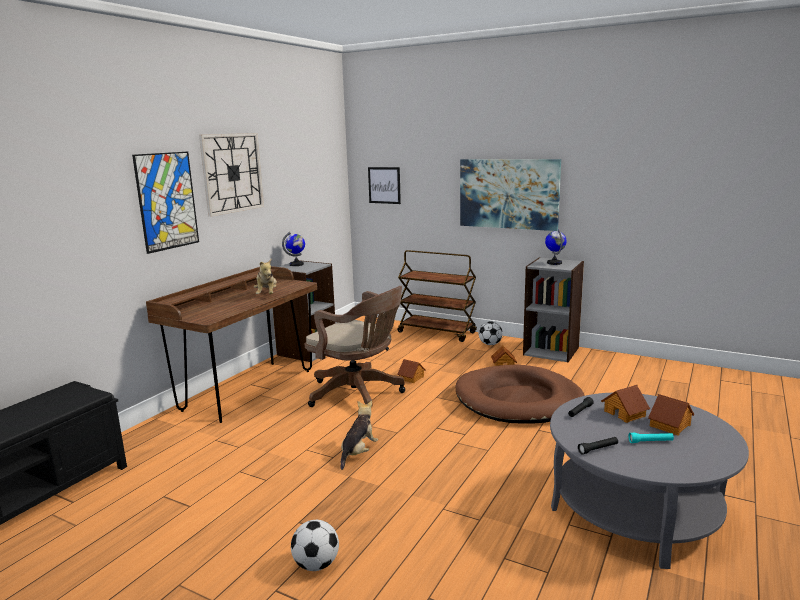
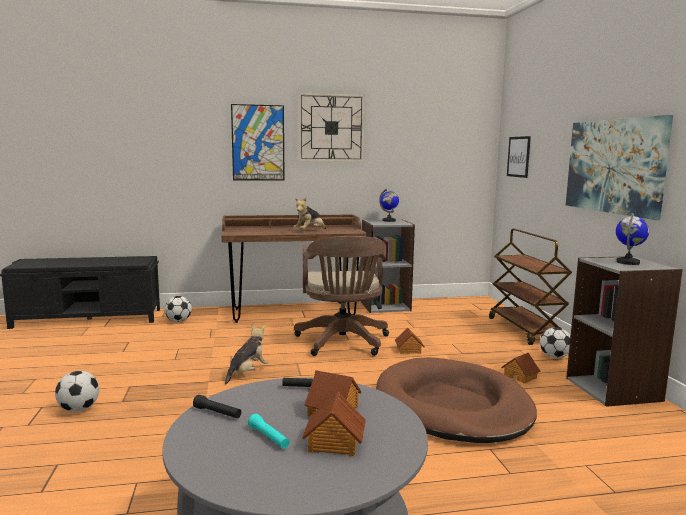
camera: 50 degrees right, 5 degrees down
plush toy [341,401,378,470] -> plush toy turned 45 degrees counterclockwise [225,324,269,384]
none -> football [165,296,192,322]

